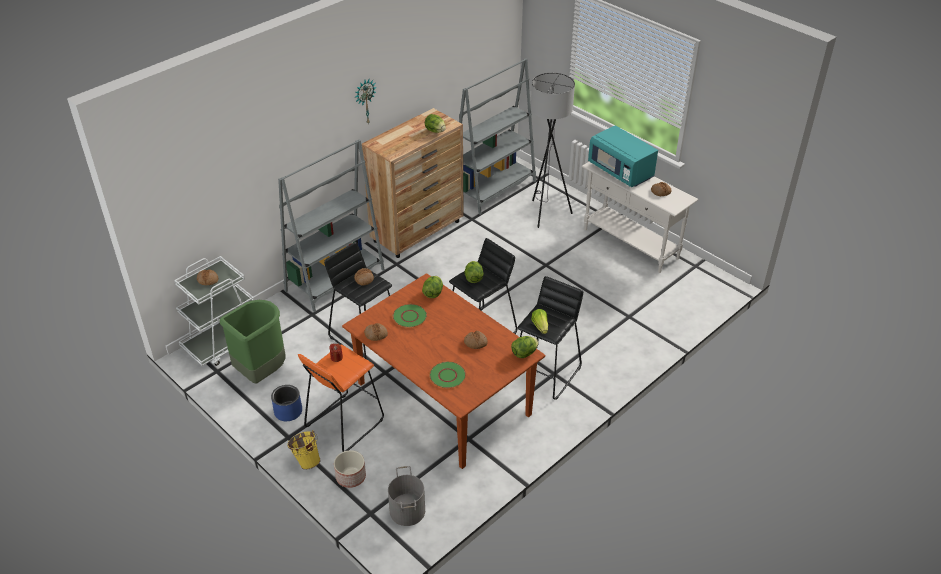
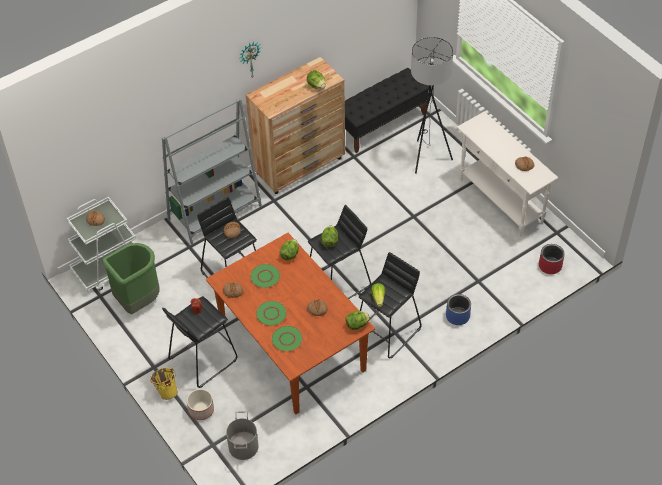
camera: 10 degrees right, 10 degrees up
blue planter [271,385,302,421] -> blue planter moved to [446,294,471,325]
orange stool [298,345,384,452] -> black stool [162,296,237,388]
grey bookcase [459,58,536,215] -> black bench [345,68,429,153]
turquoise microwave [588,125,658,187] -> none
none -> green plate [256,300,287,326]
none -> red planter [539,244,565,274]

